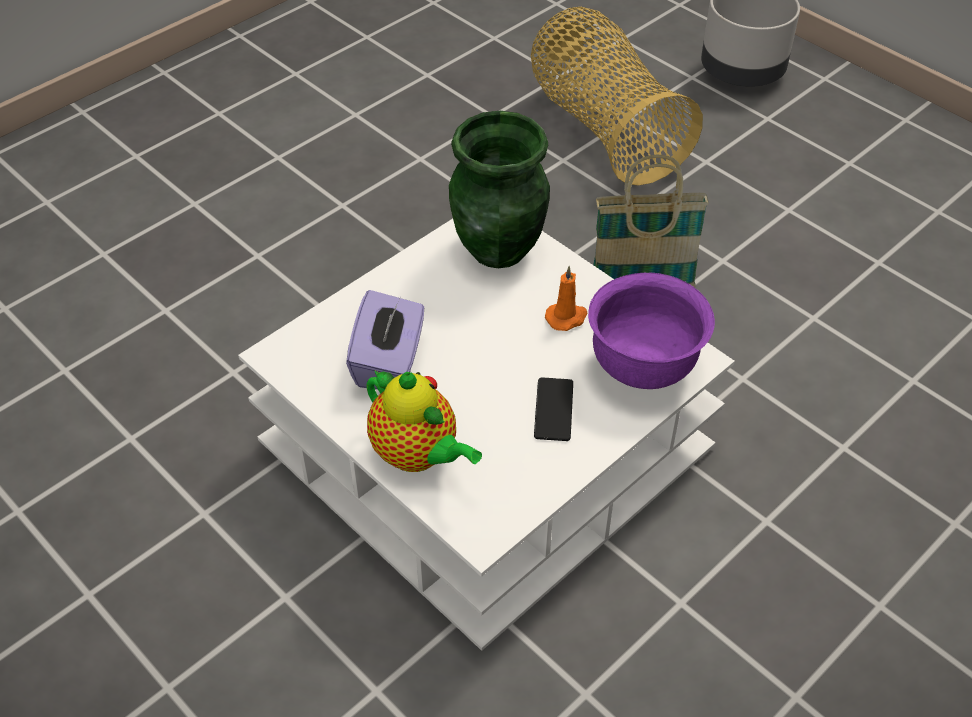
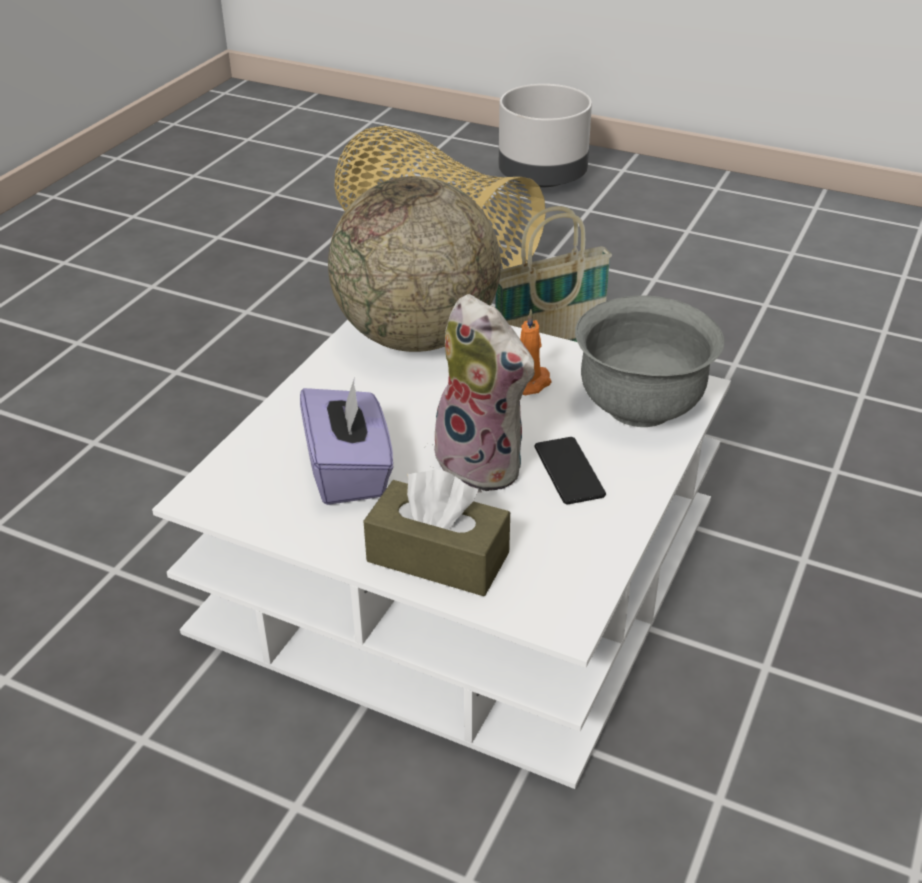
camera: 20 degrees left, 10 degrees down
teapot [366,370,482,472] -> brown tissue box [363,469,510,596]
green vase [449,111,550,268] -> globe [328,176,501,352]
purple bowl [588,273,715,389] -> grey bowl [575,296,724,427]
none -> plush toy [424,294,536,493]

